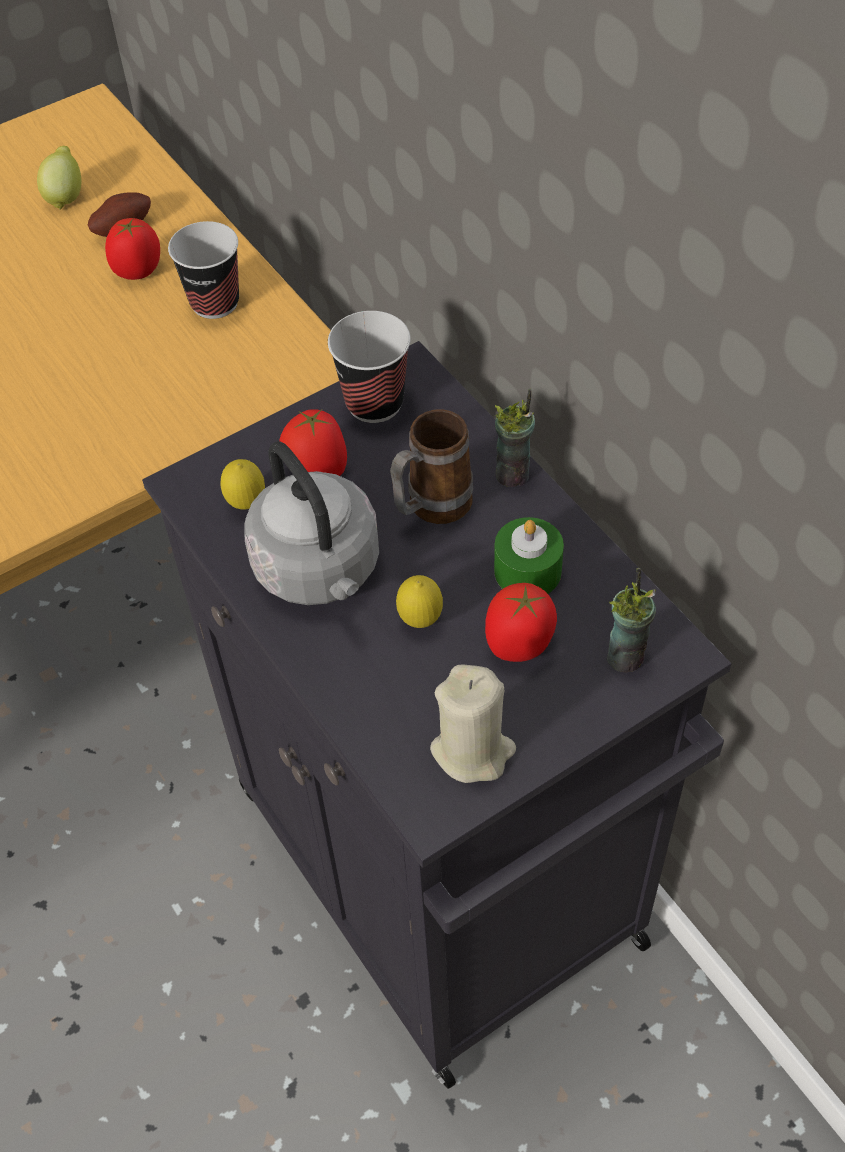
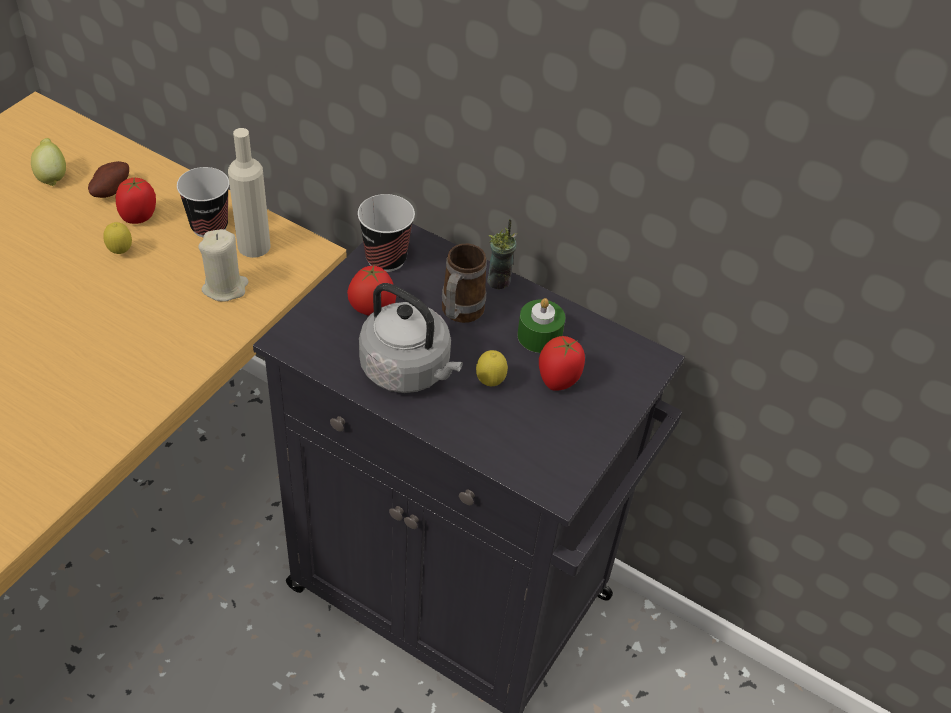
camera: 30 degrees left, 5 degrees down
lemon [221,459,265,510] -> lemon moved to [104,222,132,254]
beige candle [430,664,516,783] -> beige candle moved to [199,229,248,302]
cup [607,568,656,673] -> none
none -> beige bottle [228,128,271,258]

